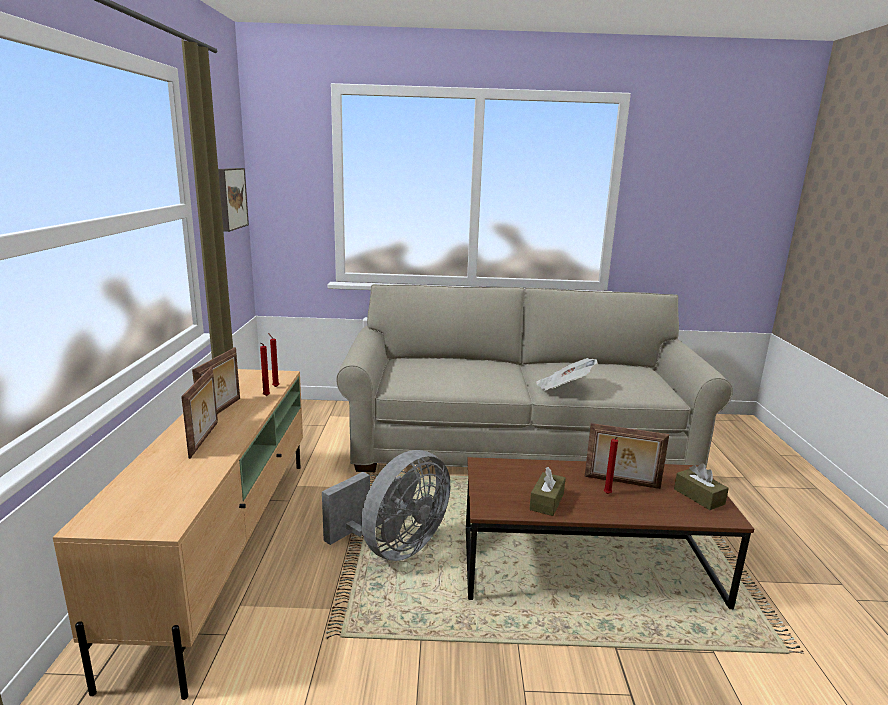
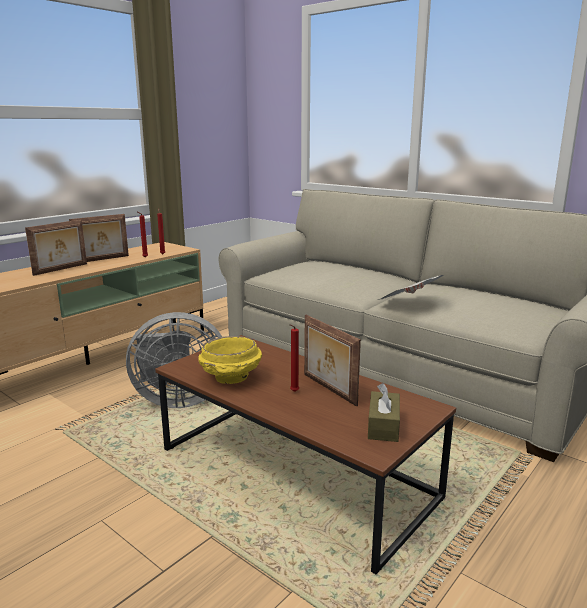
camera: 40 degrees right, 0 degrees up
picture [218,168,249,232] -> none
brown tissue box [529,467,566,516] -> yellow bowl [198,336,262,384]

